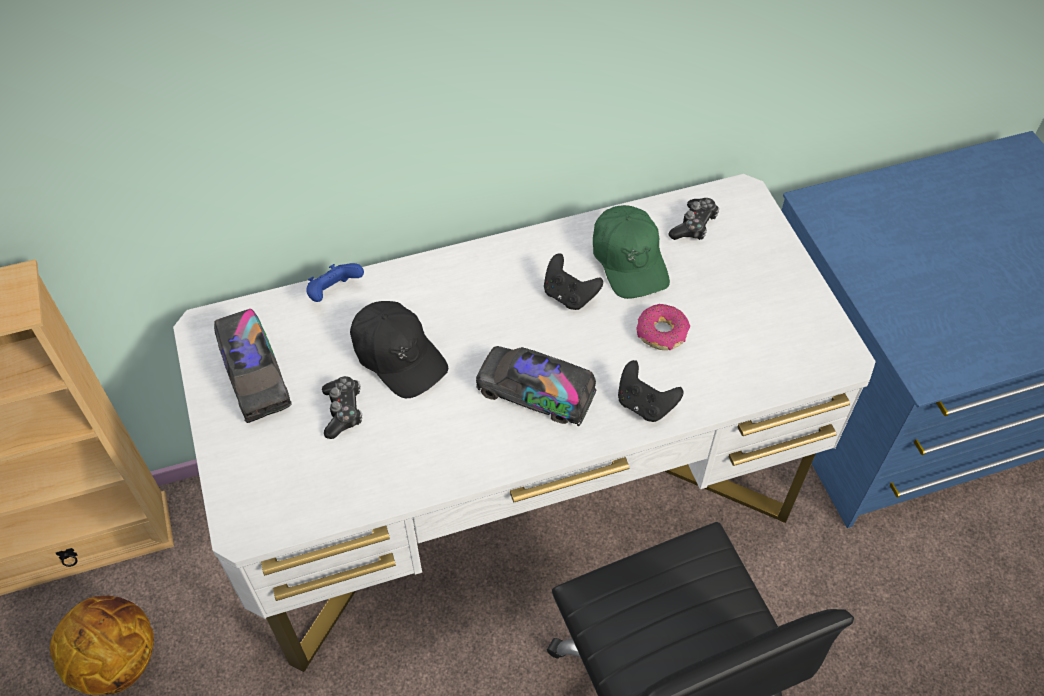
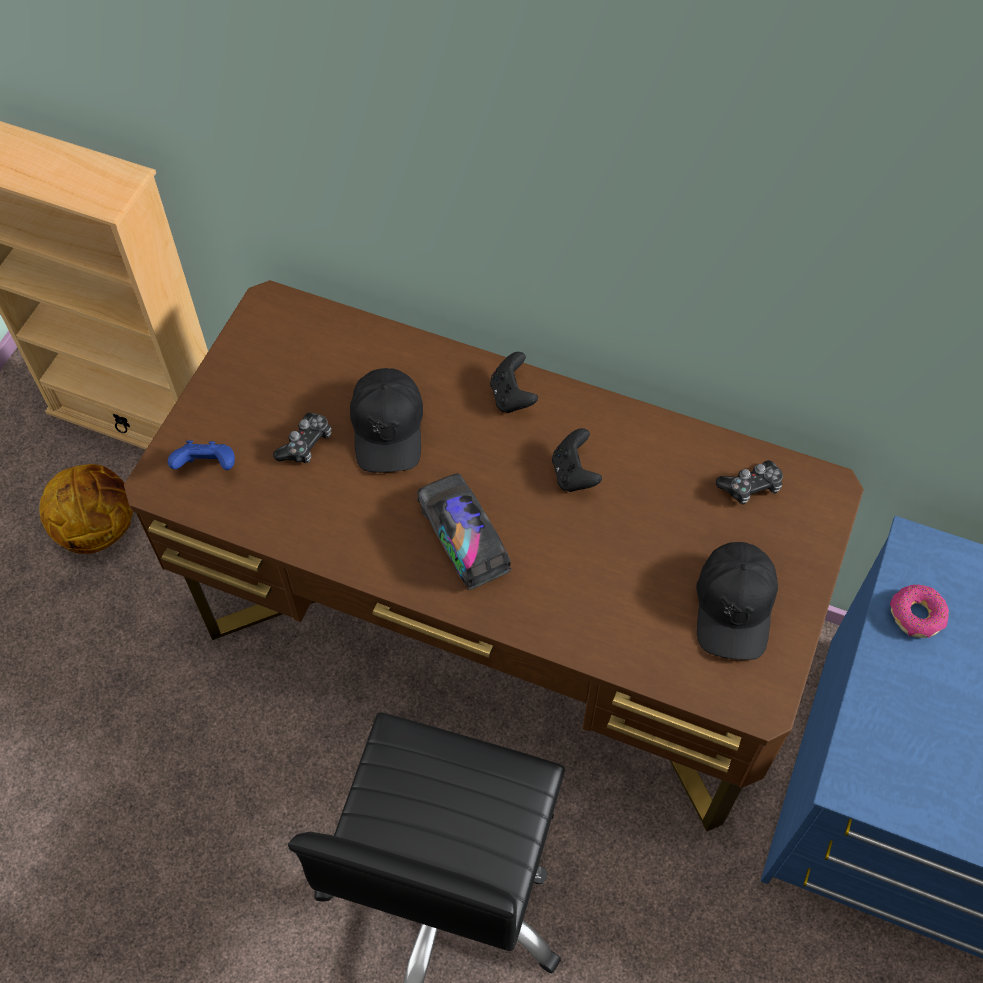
camera: 40 degrees right, 5 degrees up
white desk [173,174,876,672] -> brown desk [124,280,864,831]
toy truck [214,309,292,423] -> none
blue game controller [306,263,364,302] -> blue game controller moved to [168,440,235,470]
green cap [593,205,670,299] -> none
black game controller [618,360,684,422] -> black game controller moved to [490,352,538,413]
donut [636,304,690,350] -> donut moved to [890,585,949,638]
none -> black cap [696,542,778,660]

